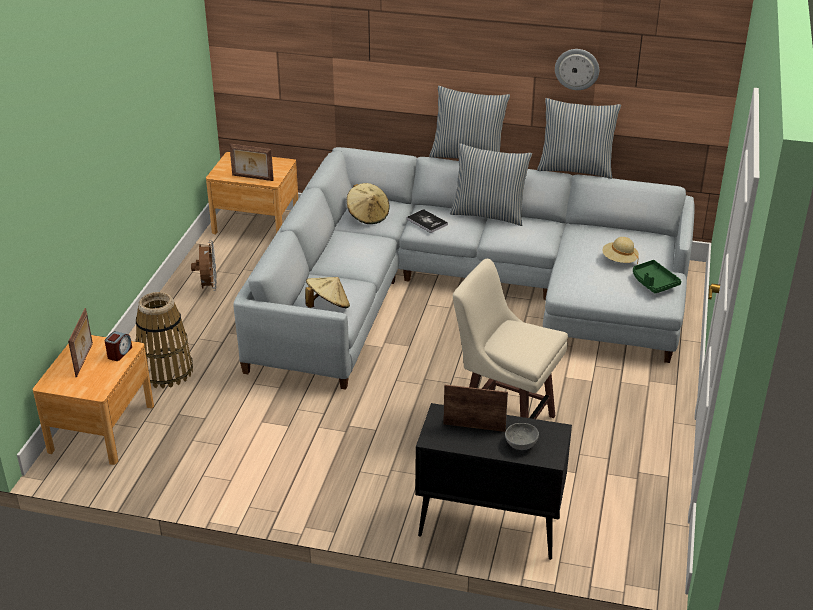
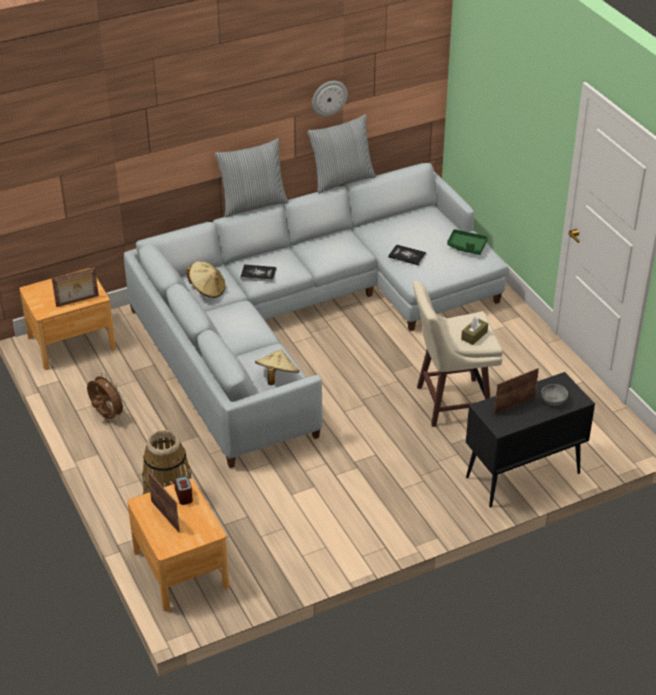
camera: 40 degrees left, 5 degrees up
pillow [450,143,532,226] -> none
beige hat [602,237,639,264] -> none
none -> book [388,244,426,266]
none -> brown tissue box [461,317,488,345]

